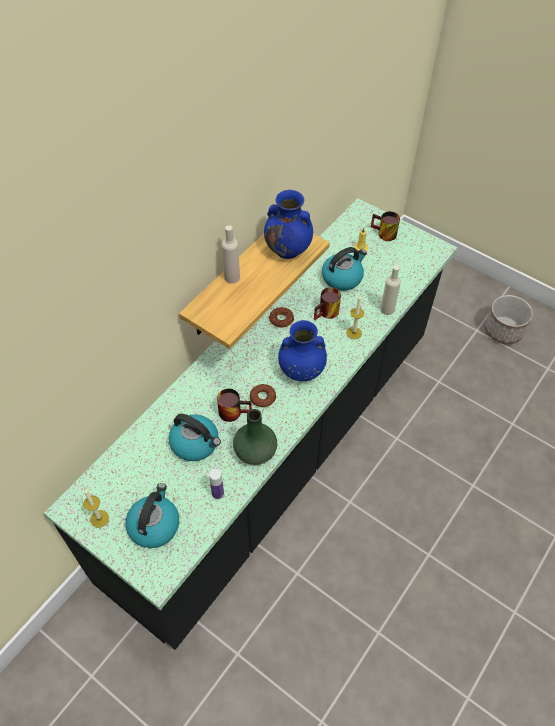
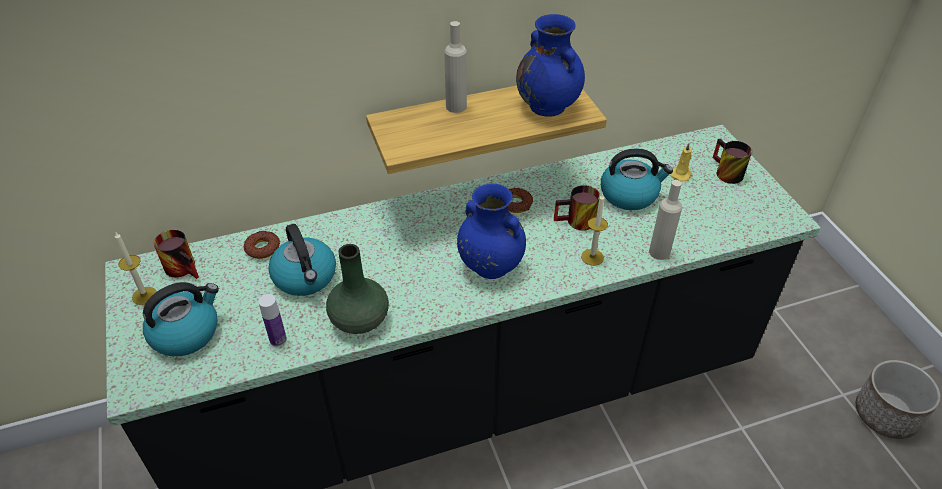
camera: 35 degrees right, 10 degrees down
mug [217,388,252,422] -> mug moved to [154,230,199,279]
donut [250,384,276,407] -> donut moved to [243,231,280,259]

